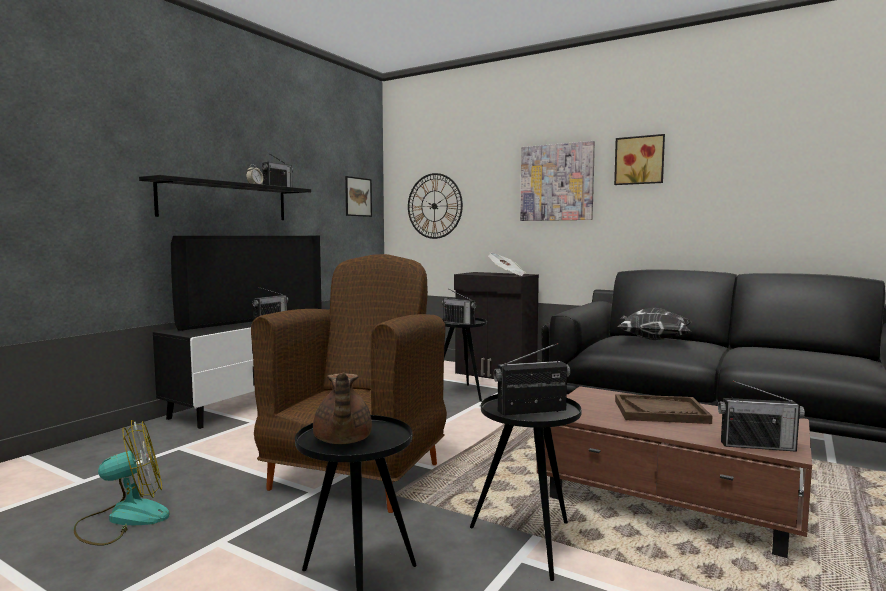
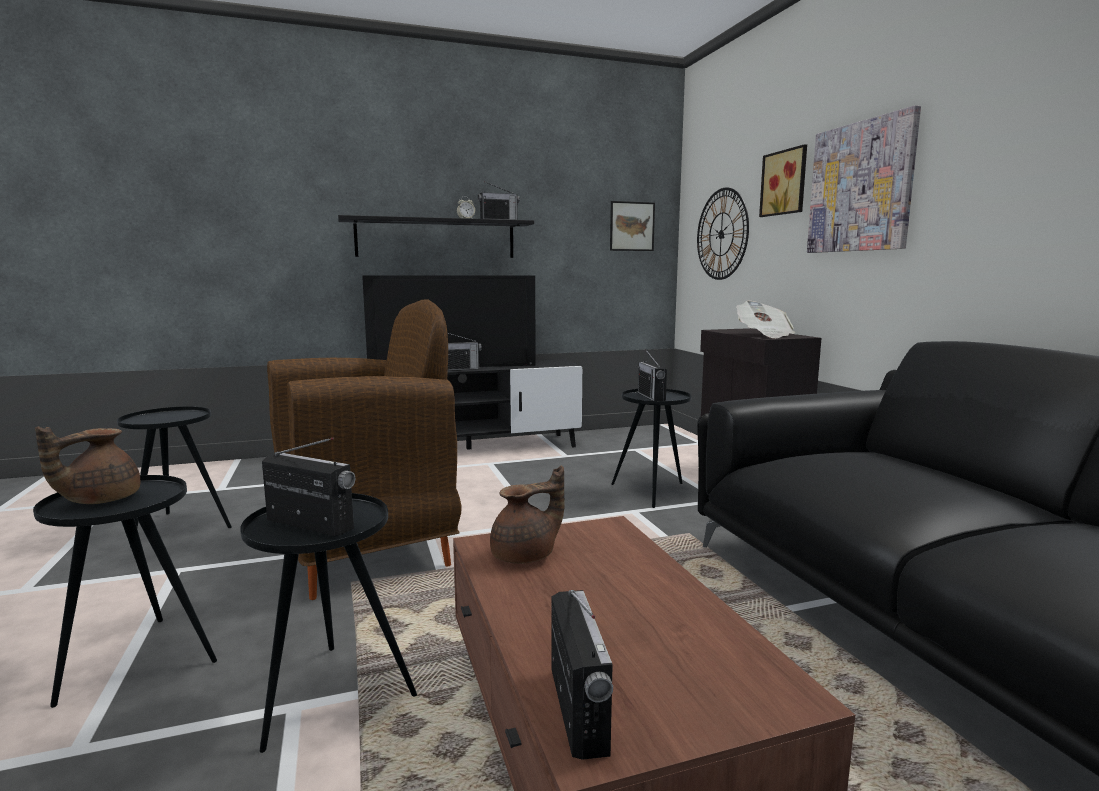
camera: 40 degrees right, 5 degrees up
fan [74,420,170,546] -> black side table [117,407,232,548]
picture [614,134,665,185] -> picture moved to [759,144,807,217]
brown tray [615,394,712,424] -> none
pillow [617,307,692,340] -> none
radio [718,381,805,452] -> radio turned 150 degrees counterclockwise [552,590,613,760]
none -> brown teapot [490,466,565,564]

